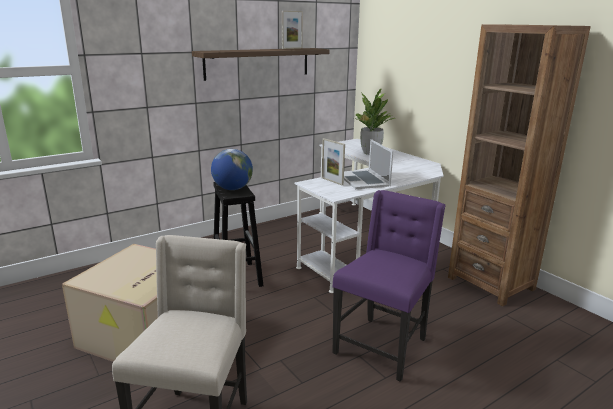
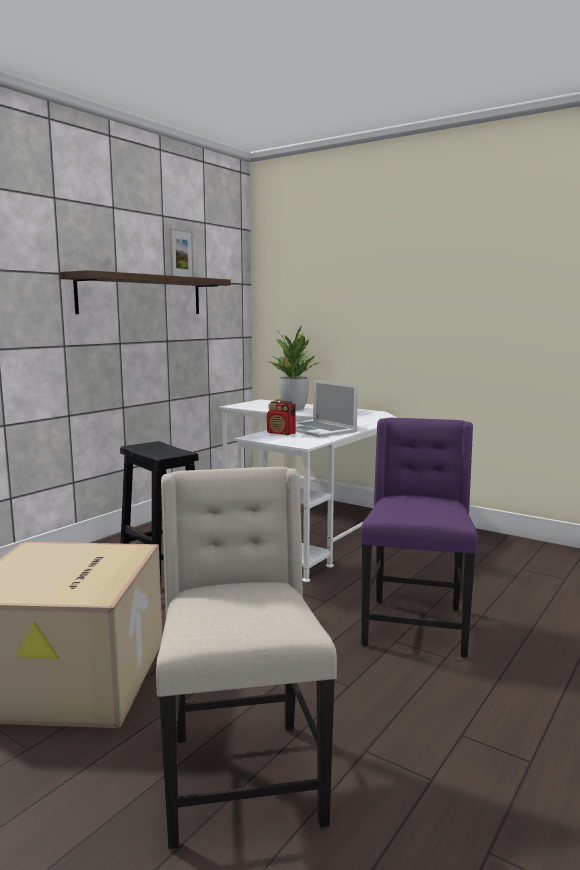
camera: 20 degrees left, 10 degrees down
globe [211,149,253,190] -> none
picture frame [322,138,345,185] -> radio [267,399,296,435]
brown bookcase [448,24,591,306] -> none

